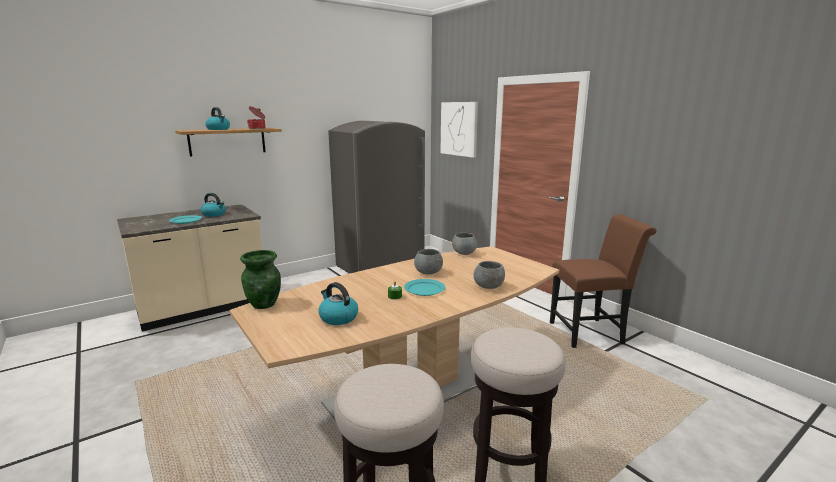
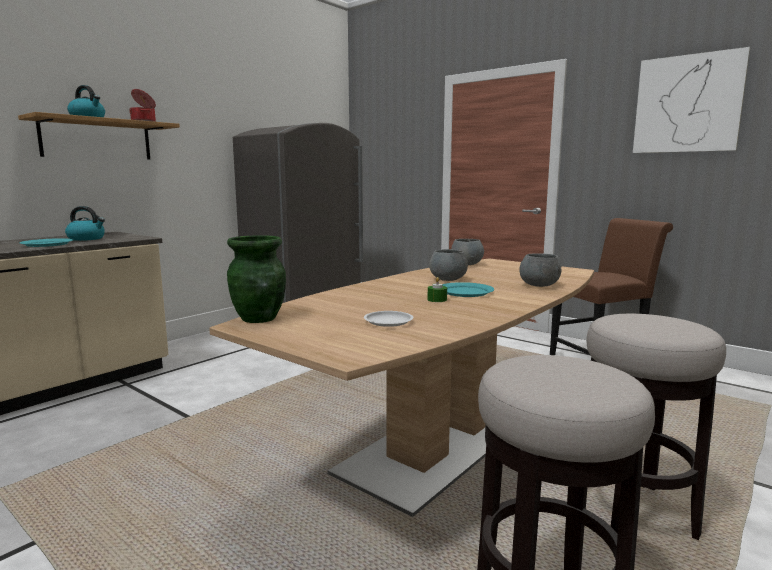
camera: 15 degrees left, 5 degrees down
kettle [318,282,358,325] -> white plate [364,311,413,327]
picture [440,102,478,158] -> picture moved to [633,47,750,153]

